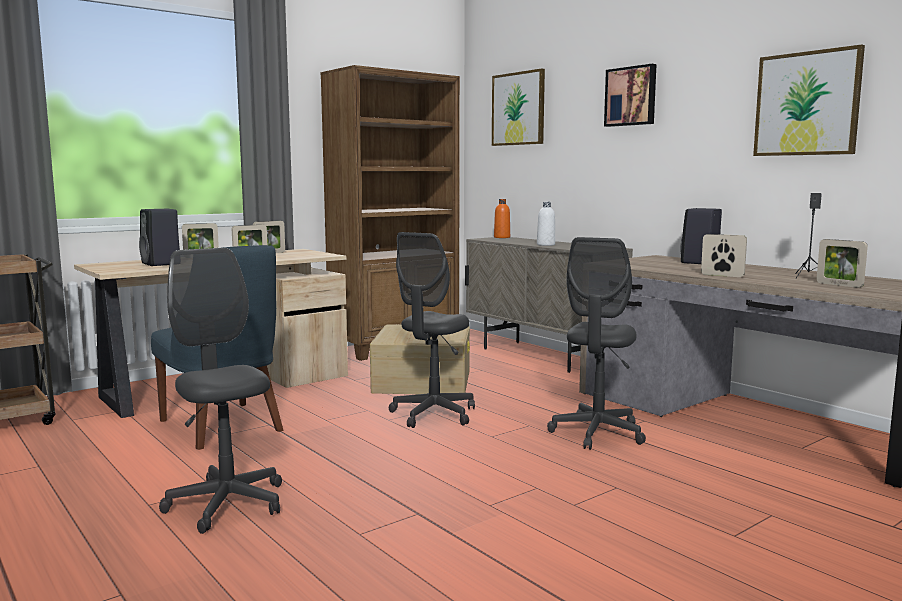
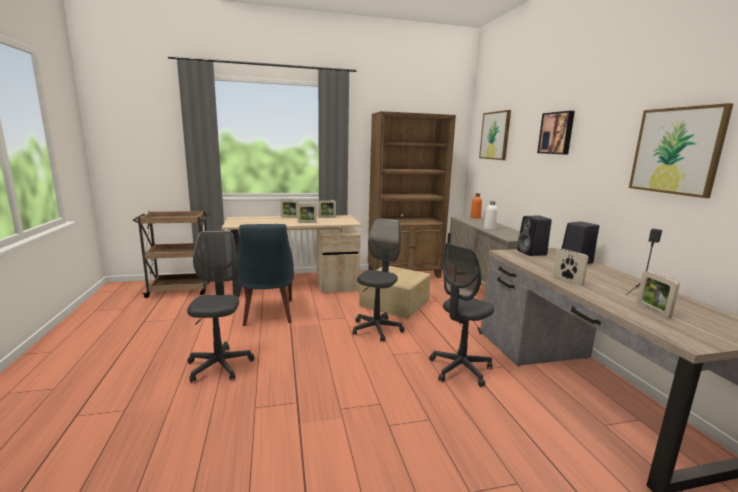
camera: 25 degrees right, 5 degrees up
black speaker [139,209,180,266] -> black speaker moved to [517,216,552,256]
grey office chair [389,232,475,428] -> grey office chair turned 150 degrees clockwise [352,218,404,342]

